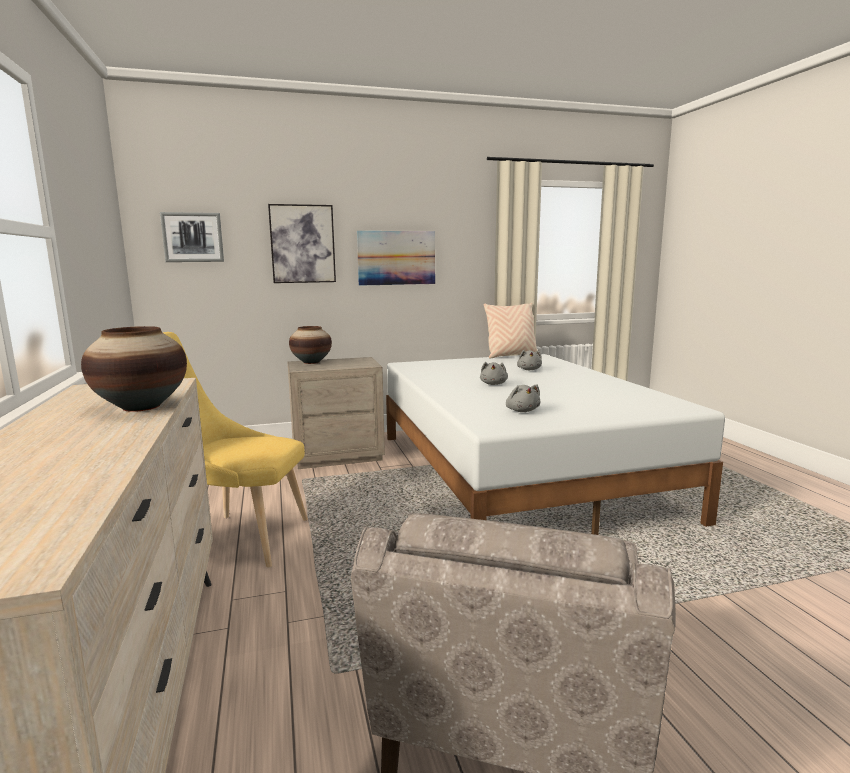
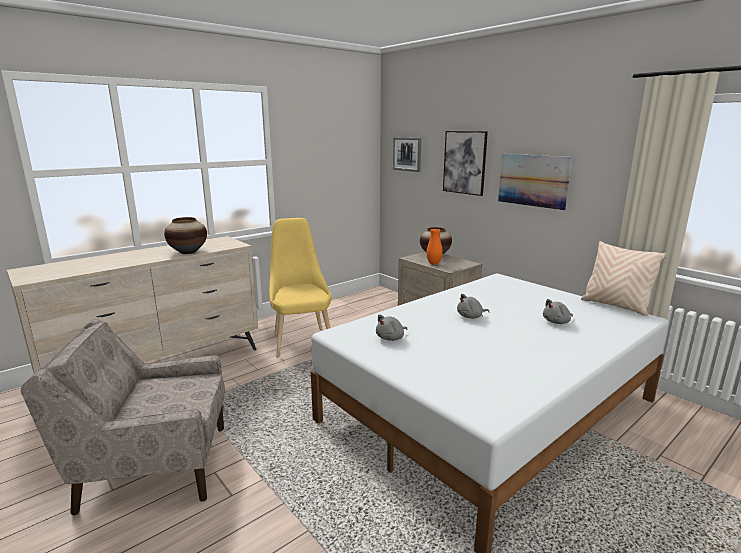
camera: 65 degrees right, 5 degrees up
none -> orange vase [426,229,443,265]

